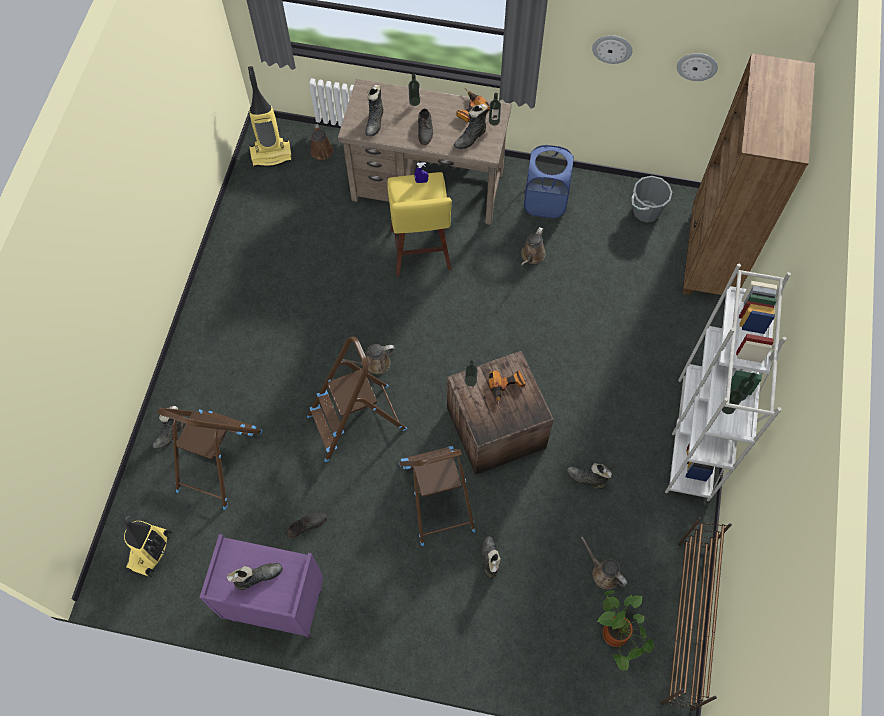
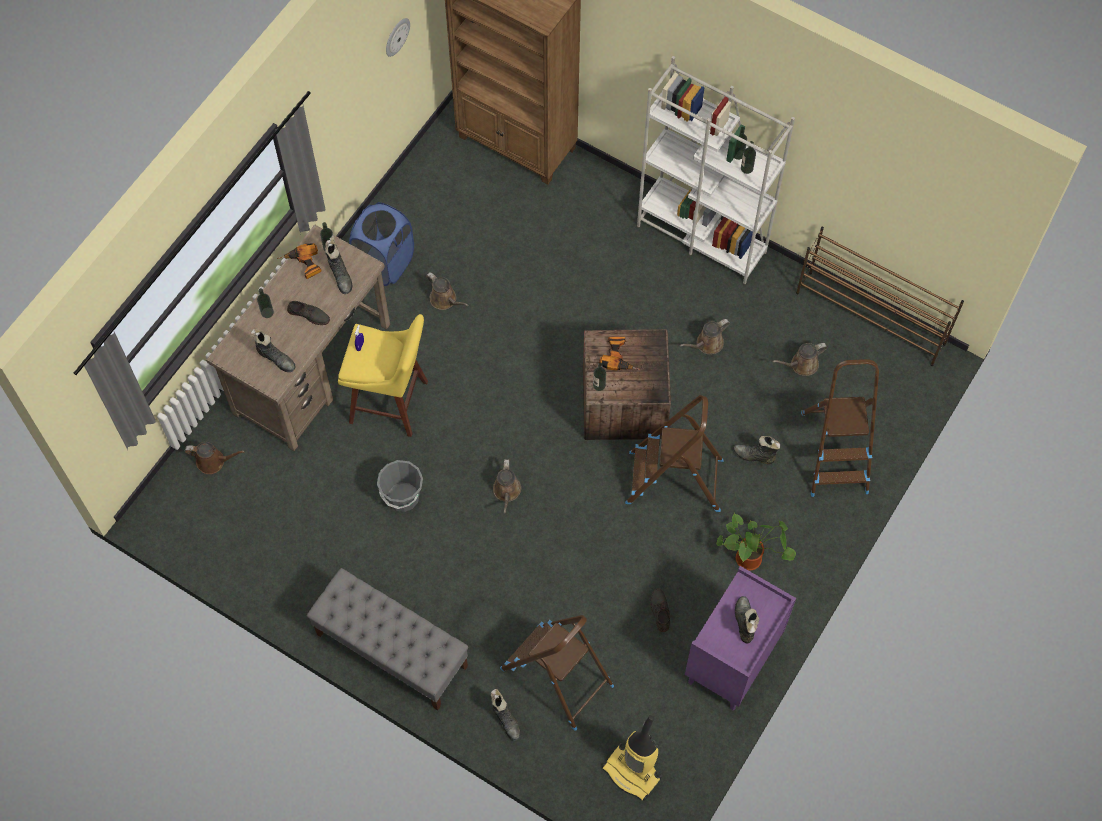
camera: 70 degrees left, 0 degrees up
vacuum cleaner [248,66,293,167] -> none
brown step ladder [307,337,407,462] -> brown step ladder moved to [801,359,879,497]
black boot [567,463,612,489] -> brown watering can [680,319,730,354]
wall clock [592,35,632,64] -> none
potted plant [597,590,654,670] -> potted plant moved to [716,513,796,571]
grey bucket [632,176,672,223] -> grey bucket moved to [377,460,423,512]
none -> grey bench [307,568,469,711]

